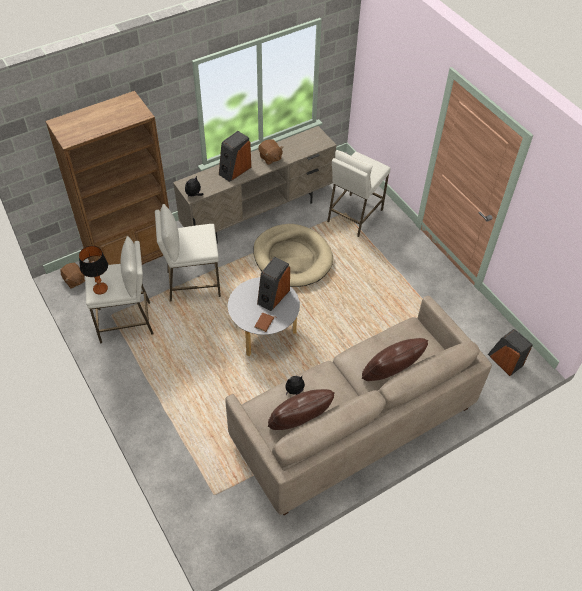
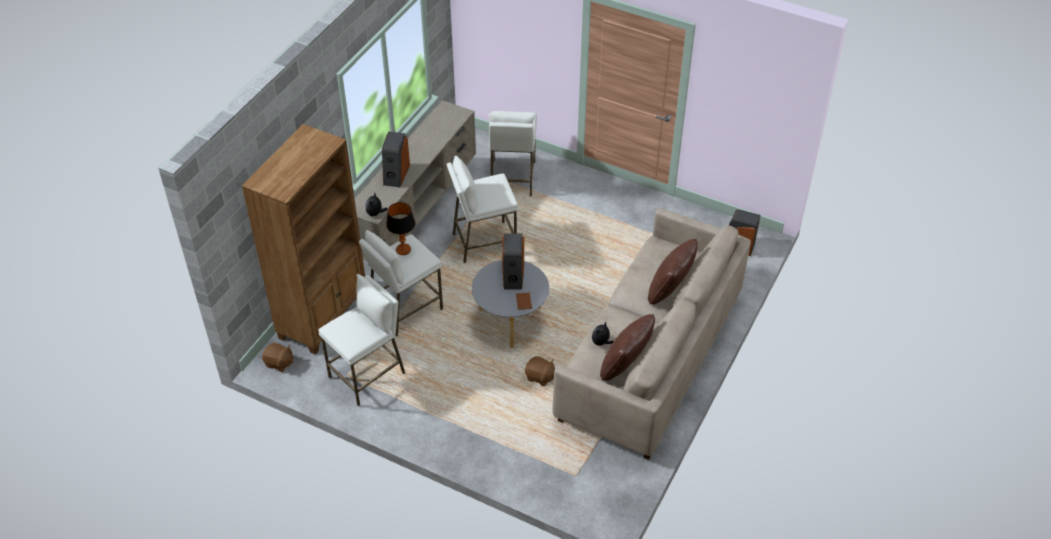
camera: 30 degrees left, 5 degrees down
table lamp [79,246,108,294] -> table lamp moved to [386,202,415,255]
beige dog bed [253,224,333,287] -> white stool [447,156,518,263]
brown plush toy [258,140,283,165] -> brown plush toy moved to [525,356,555,386]

